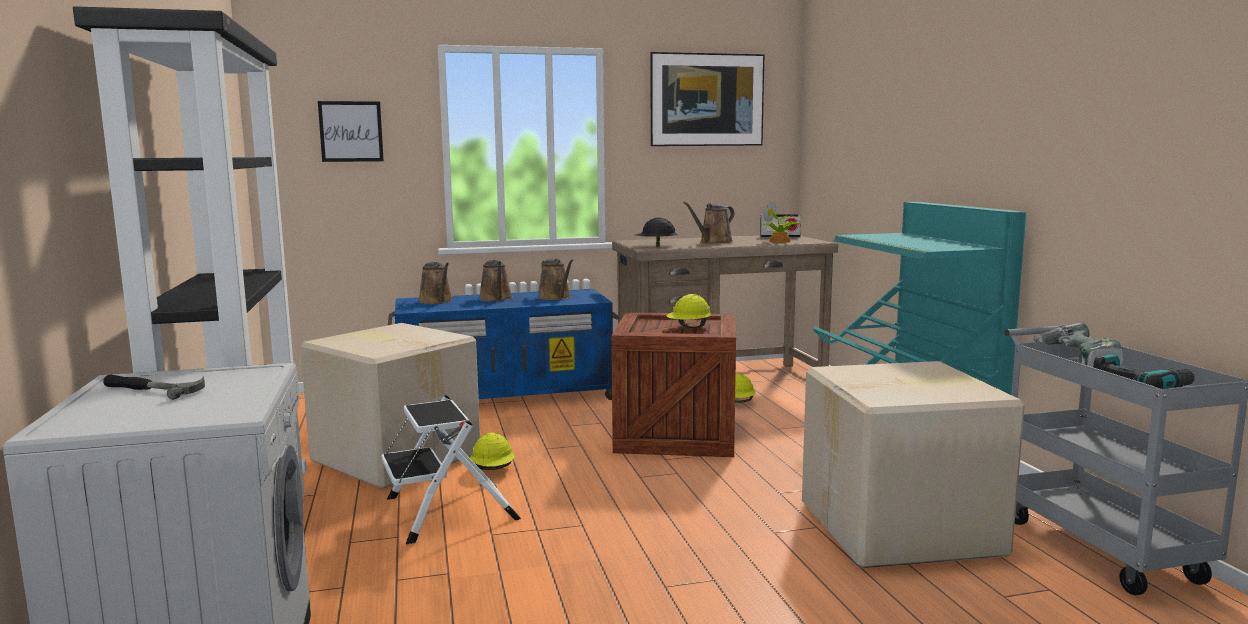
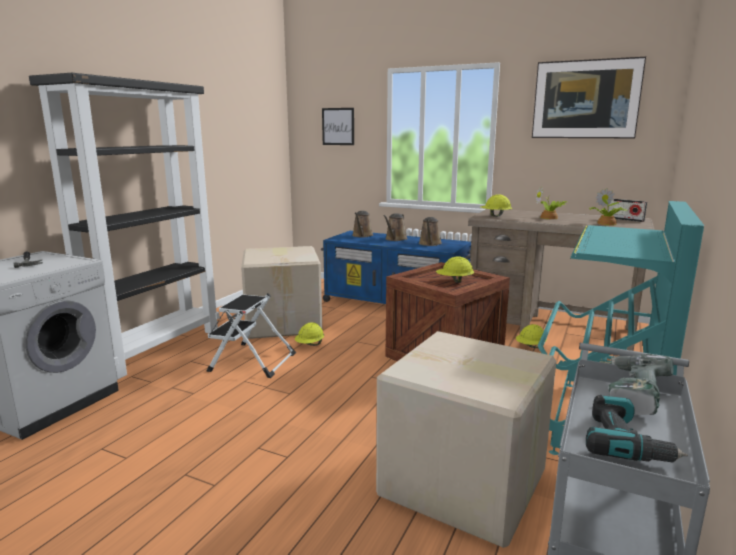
camera: 40 degrees right, 5 degrees up
black hard hat [635,217,677,246] -> yellow hard hat [480,195,512,217]
brown watering can [683,202,734,244] -> potted plant [536,186,568,219]

